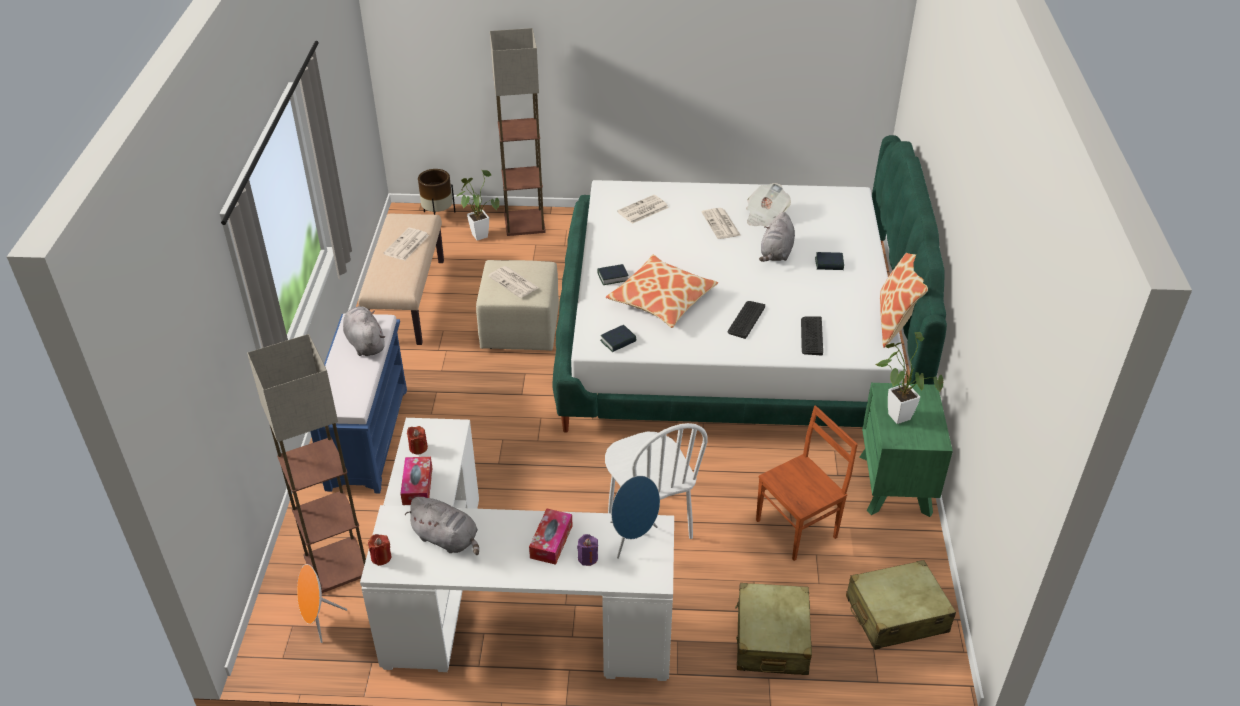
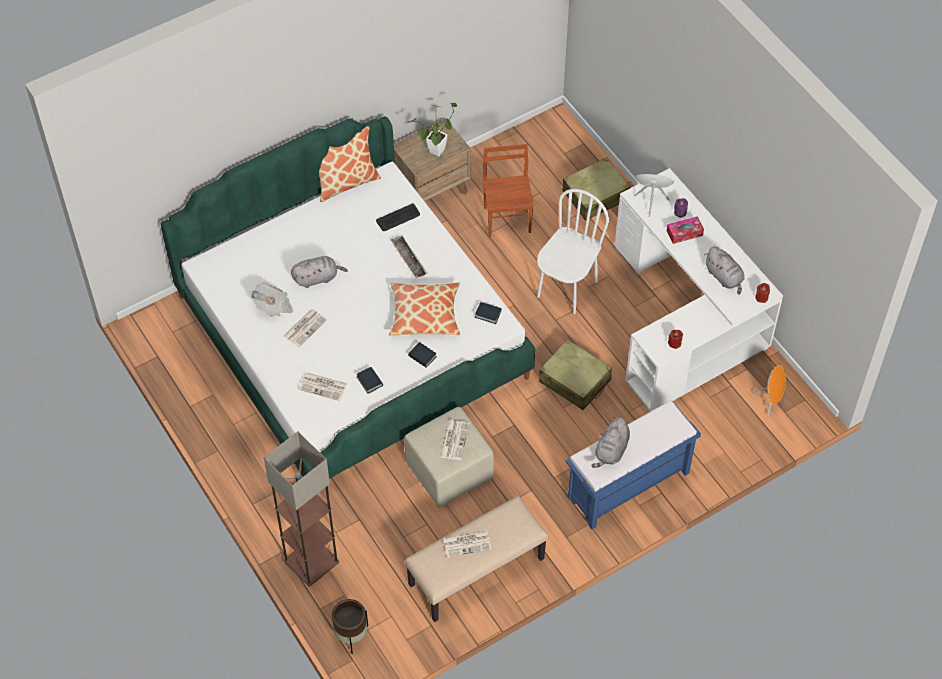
camera: 125 degrees left, 15 degrees up
floor lamp [247,334,366,593] -> none
tissue box [400,457,432,505] -> none
grey plush toy [405,497,479,555] -> grey plush toy turned 150 degrees clockwise [704,246,744,295]
potted plant [457,170,499,241] -> none
keyboard [728,301,765,339] -> tray [391,235,427,278]
brown chair [756,406,858,561] -> brown chair turned 60 degrees clockwise [483,144,534,237]
book [815,252,844,270] -> book moved to [357,367,383,394]
beige suitcase [846,560,956,650] -> beige suitcase moved to [539,339,612,410]
green nightstand [859,383,953,517] -> brown nightstand [394,119,471,201]

